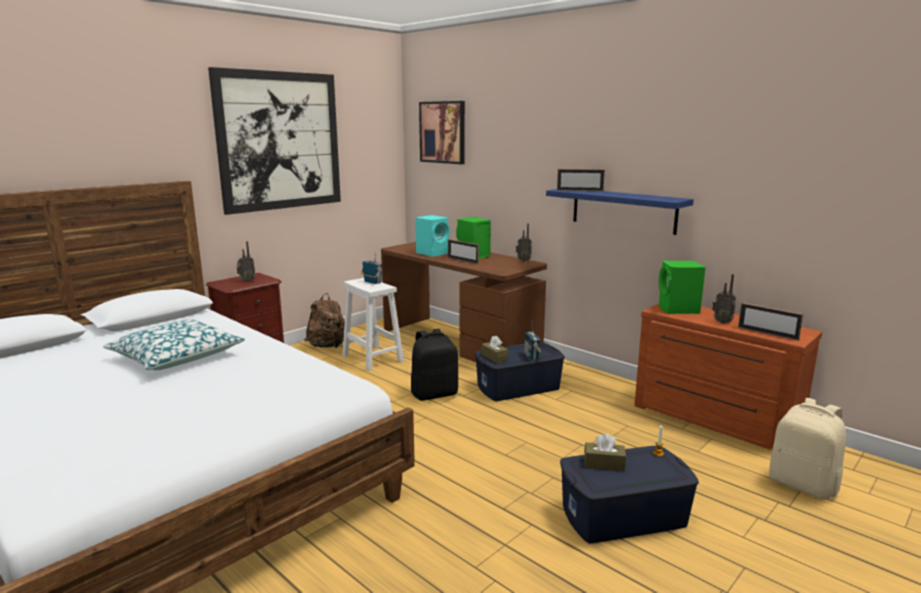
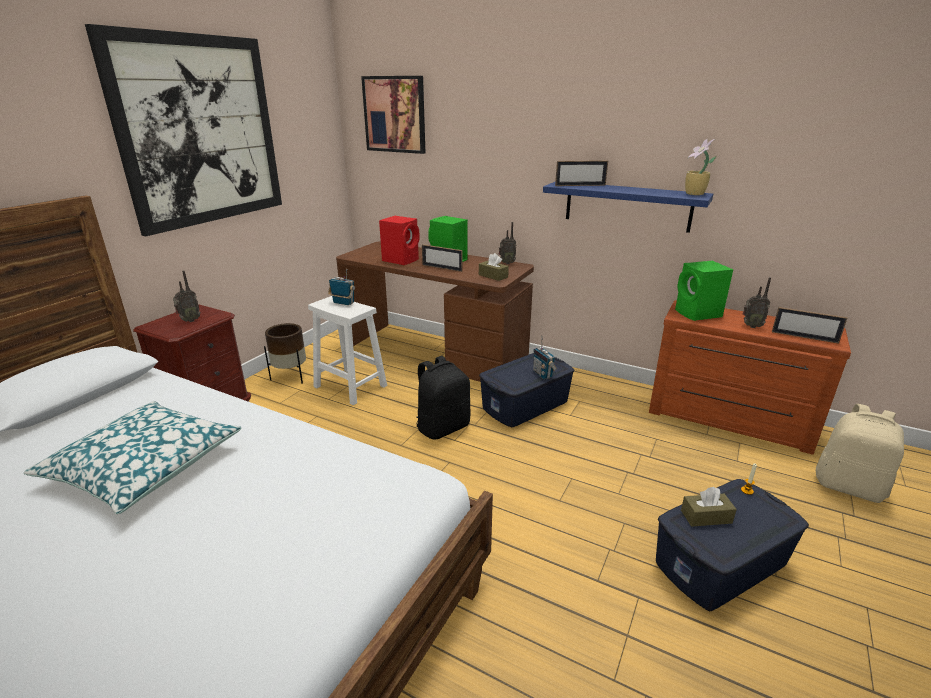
camera: 15 degrees left, 10 degrees up
brown backpack [304,293,345,348] -> brown planter [264,323,306,383]
turquoise speaker [415,215,450,257] -> red speaker [379,216,420,265]
brown tissue box [481,336,508,363] -> brown tissue box moved to [479,253,509,281]
none -> potted plant [685,139,716,195]

